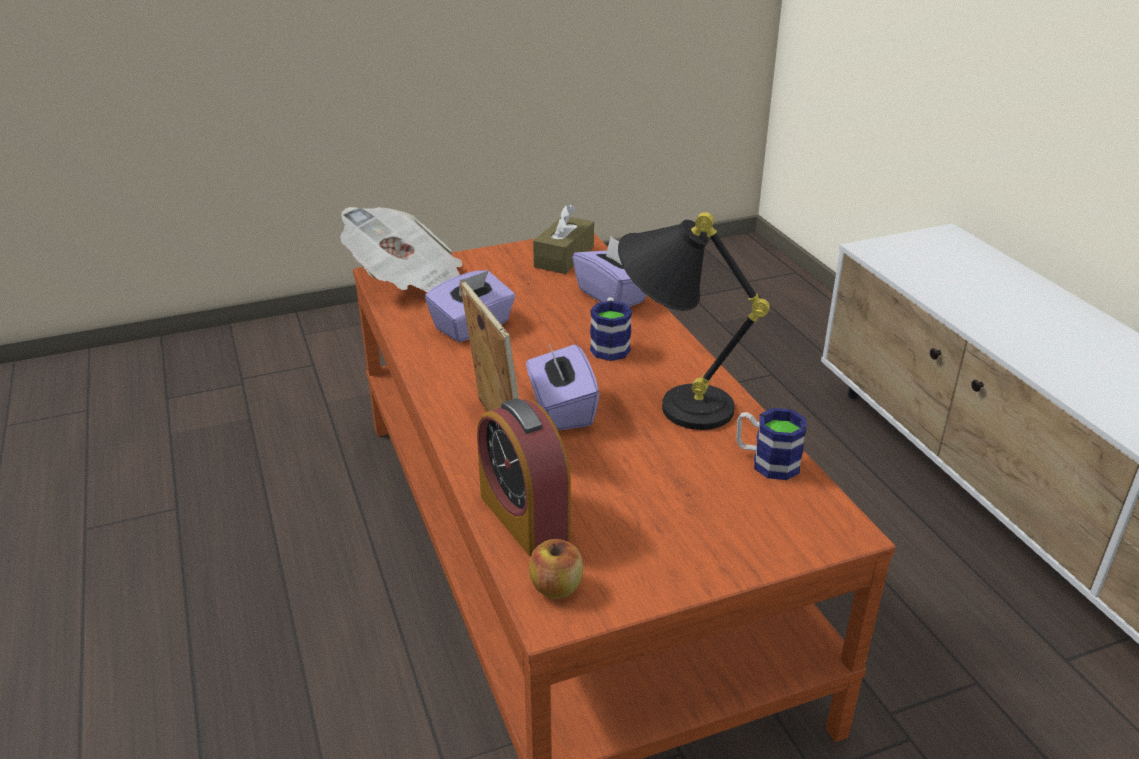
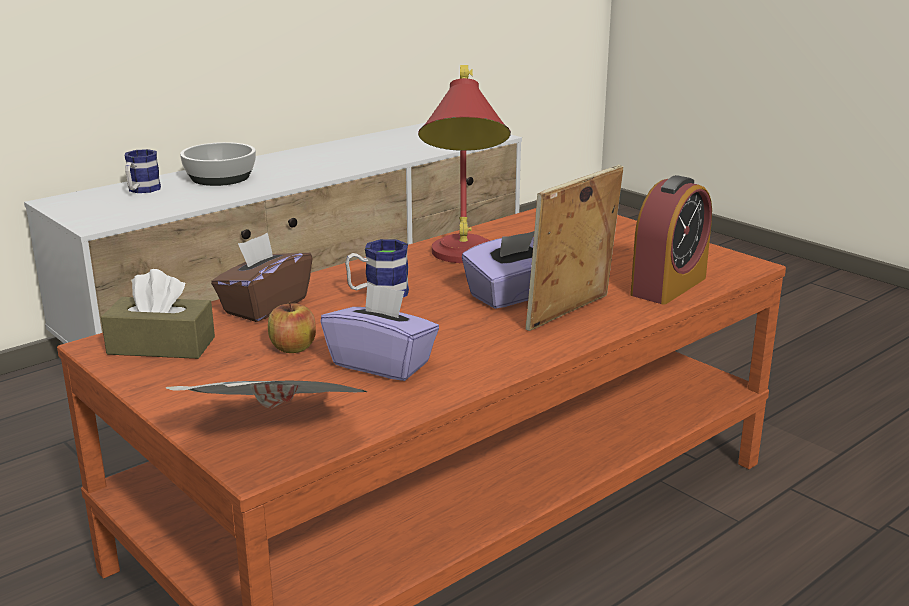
camera: 110 degrees left, 10 degrees down
apple [529,539,583,599] -> apple moved to [268,301,316,353]
purple tissue box [573,236,646,307] -> brown tissue box [211,232,313,322]
black table lamp [618,212,770,430] -> red table lamp [418,65,511,263]
mug [736,408,807,480] -> mug moved to [124,149,161,193]
none -> bowl [180,142,256,186]

